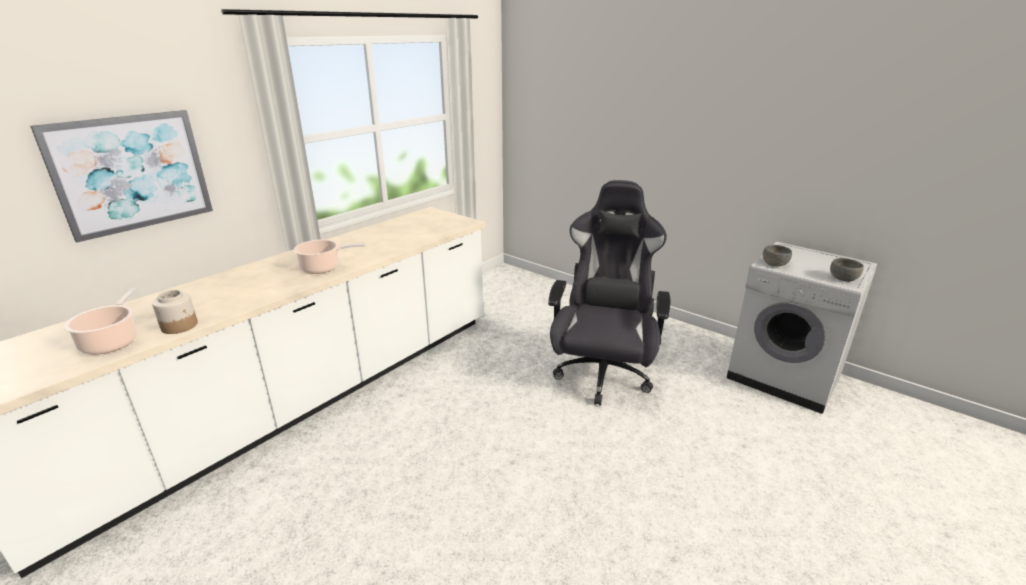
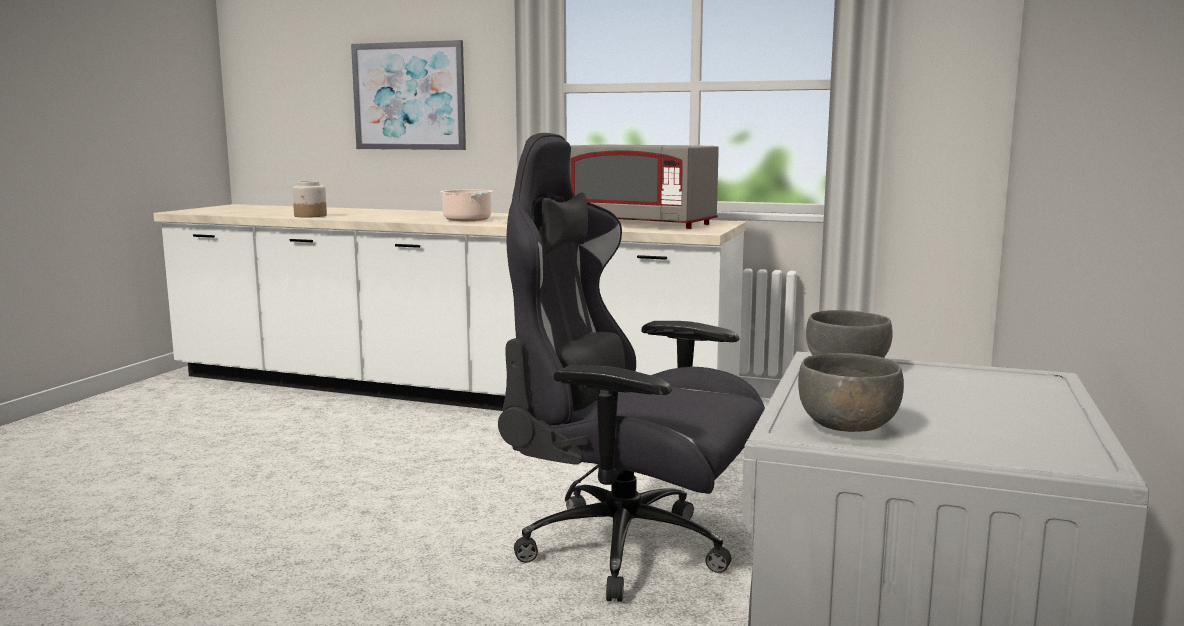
camera: 70 degrees right, 15 degrees down
cooking pot [64,288,138,355] -> none
black office chair [548,180,670,405] -> black office chair turned 150 degrees counterclockwise [498,133,765,602]
none -> grey microwave [570,144,719,229]

